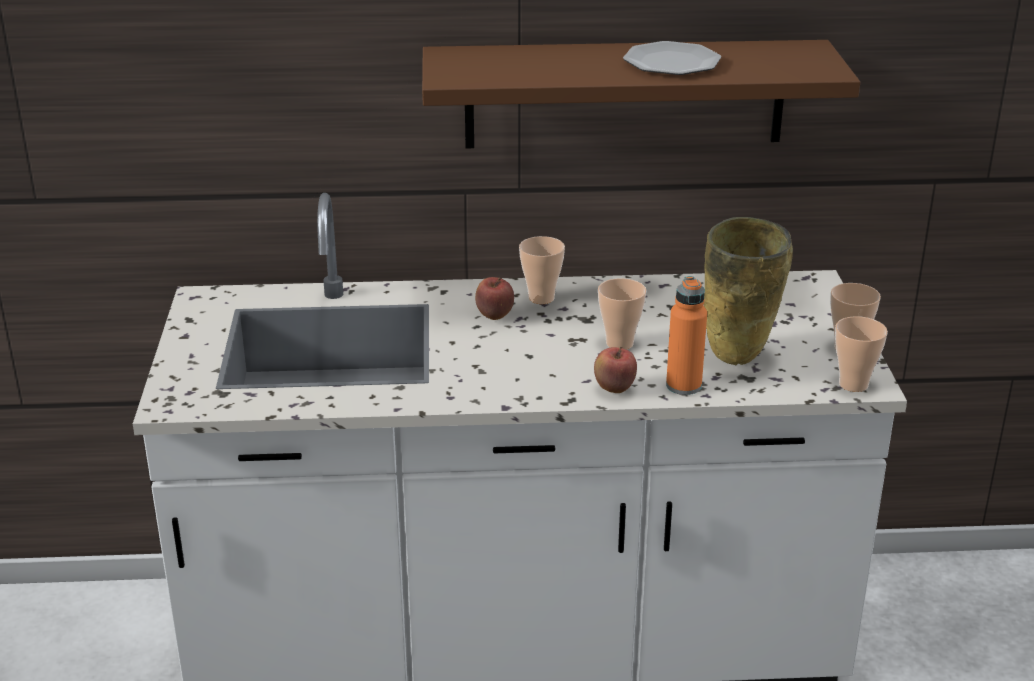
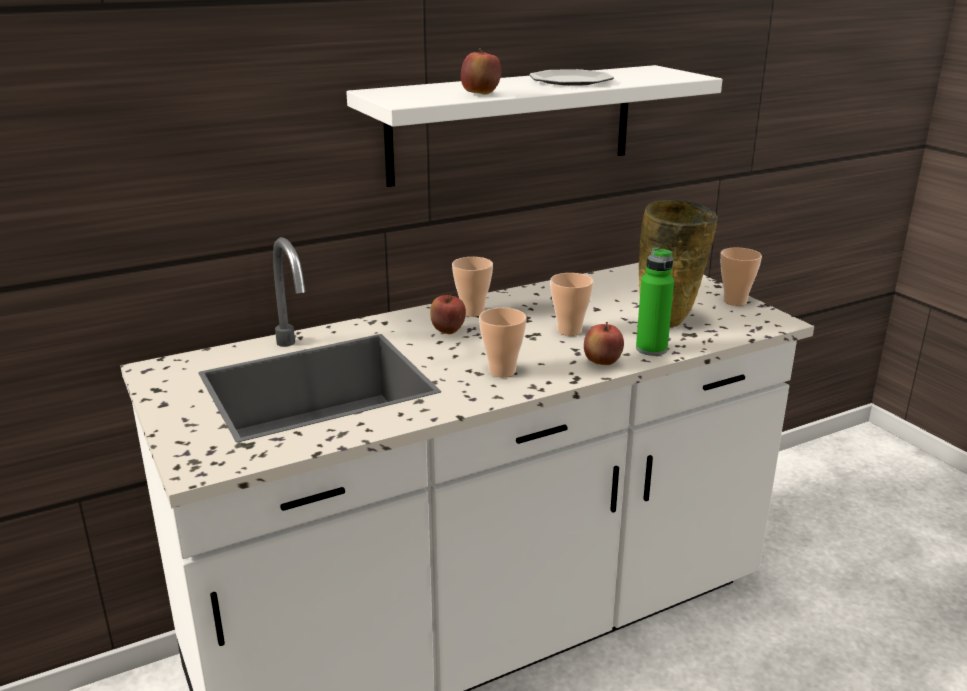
camera: 25 degrees left, 5 degrees down
brown shelf [422,40,860,148] -> white shelf [346,65,722,187]
orange bottle [666,276,707,395] -> green bottle [636,247,674,356]
cup [835,316,888,392] -> cup moved to [479,308,527,377]
none -> apple [461,48,501,95]

